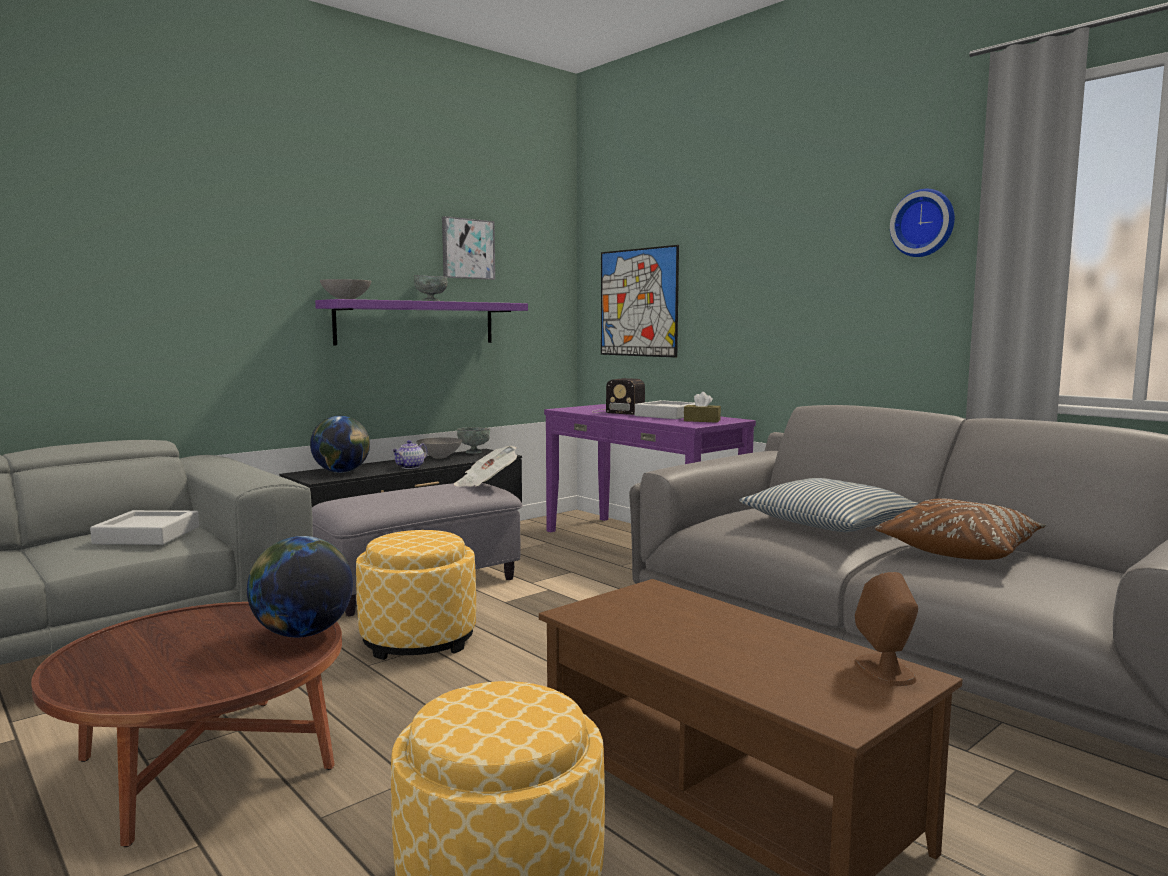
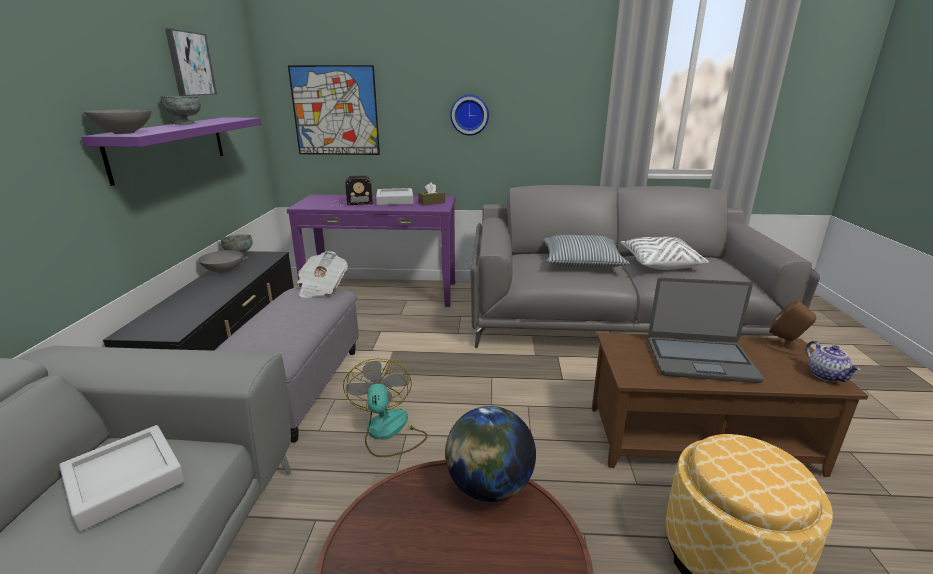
camera: 45 degrees left, 15 degrees up
globe [310,416,370,473] -> none
ottoman [356,530,476,660] -> fan [343,358,428,457]
teapot [391,440,427,469] -> teapot moved to [806,341,861,382]
brown pillow [875,498,1046,560] -> white pillow [620,237,709,270]
wall clock [890,189,955,257] -> wall clock moved to [450,95,489,136]
none -> laptop [648,277,764,383]

